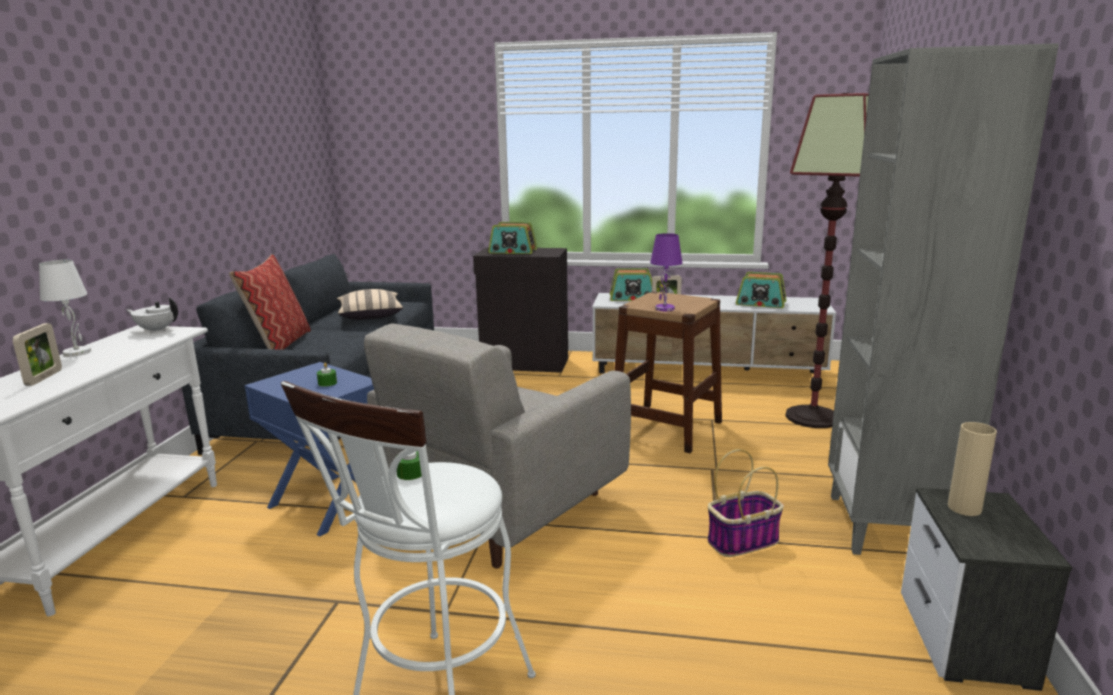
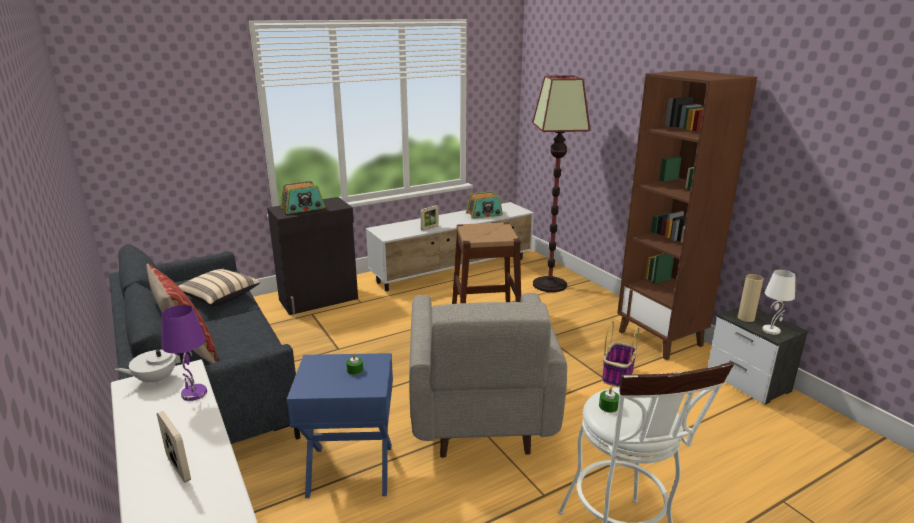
camera: 40 degrees left, 5 degrees up
white table lamp [39,260,91,357] -> white table lamp moved to [762,270,795,335]
radio [610,268,652,301] -> none
purple table lamp [650,233,682,311] -> purple table lamp moved to [162,305,207,401]
grey bookcase [828,43,1059,555] -> brown bookcase [617,70,757,360]

